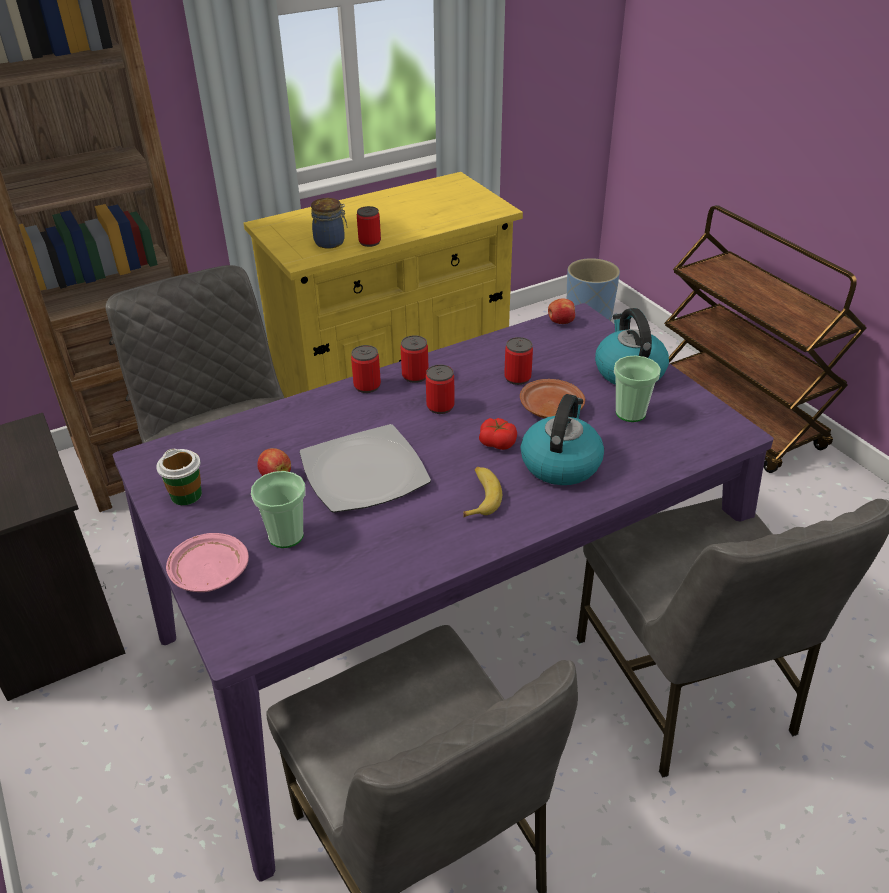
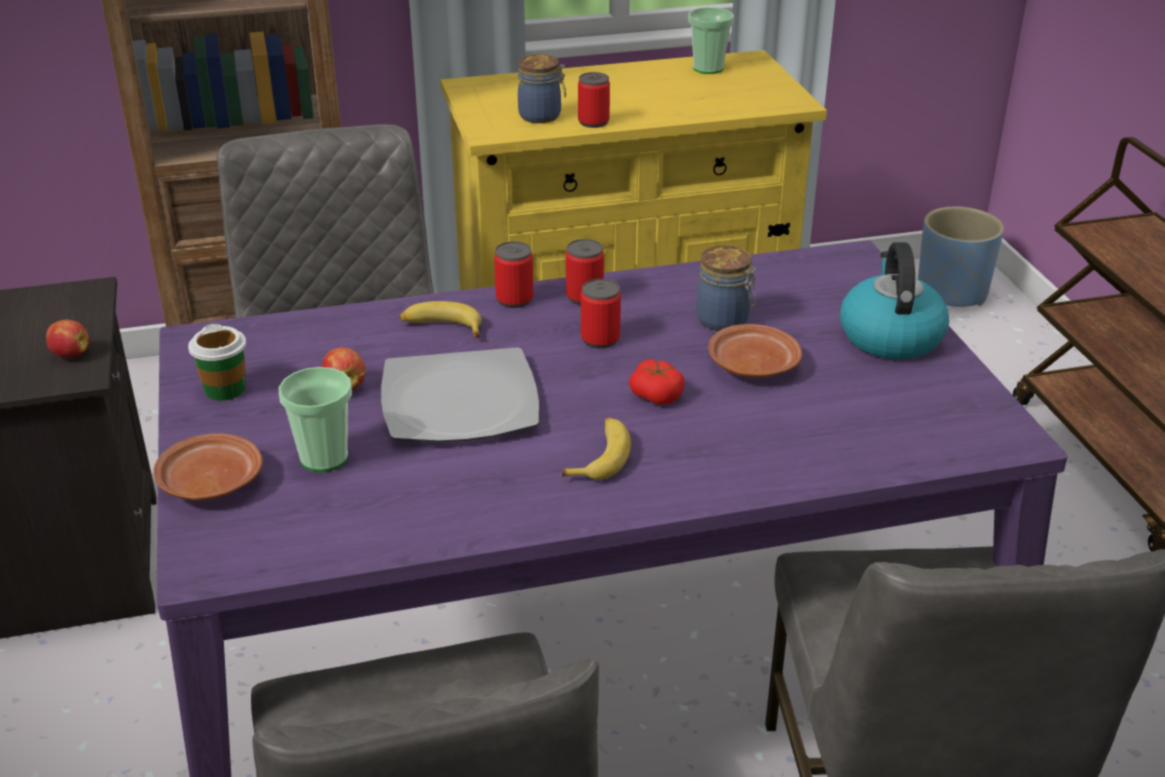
camera: 15 degrees right, 5 degrees down
pink plate [166,533,249,592] -> brown plate [154,433,263,501]
can [504,337,533,385] -> jar [696,245,756,331]
kettle [521,394,604,485] -> none
apple [548,298,575,324] -> apple moved to [46,320,89,358]
cup [614,355,661,422] -> cup moved to [688,7,734,74]
none -> banana [399,301,482,338]

